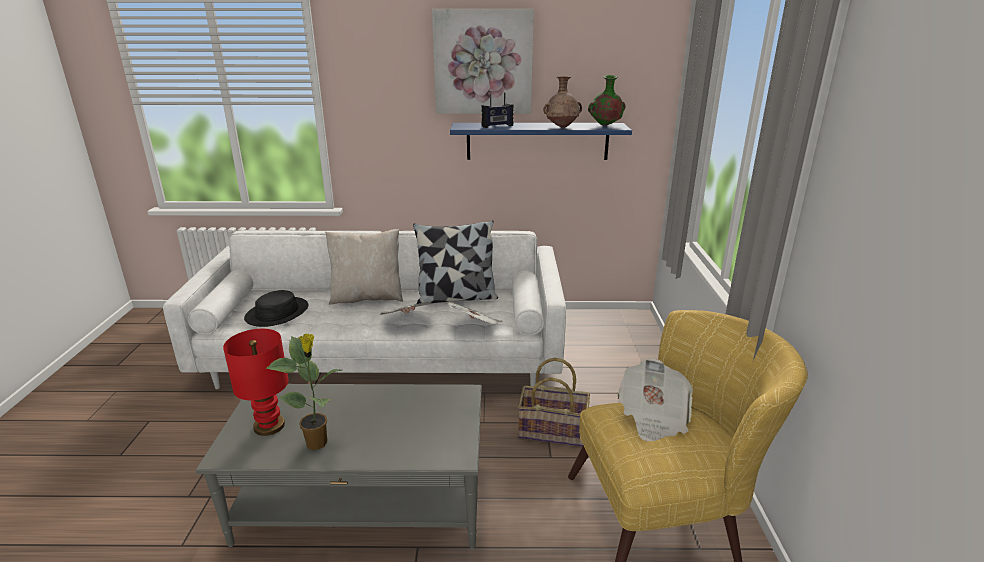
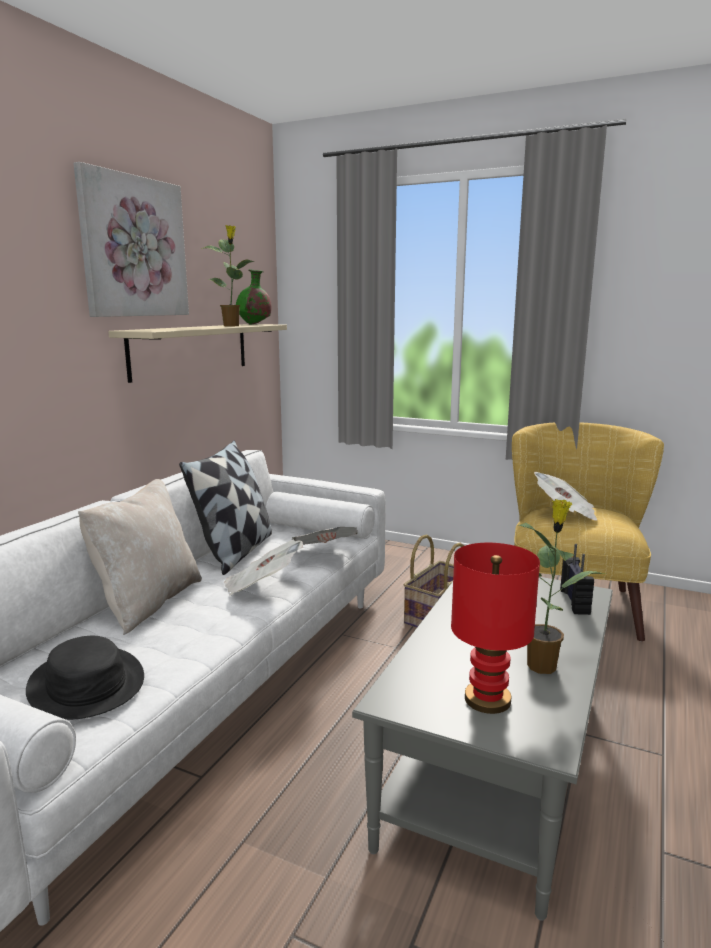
camera: 65 degrees left, 10 degrees down
blue shelf [450,123,632,160] -> beige shelf [108,324,287,383]
radio [481,92,514,128] -> radio moved to [560,544,594,615]
brown vase [543,76,582,128] -> potted plant [201,225,255,326]

